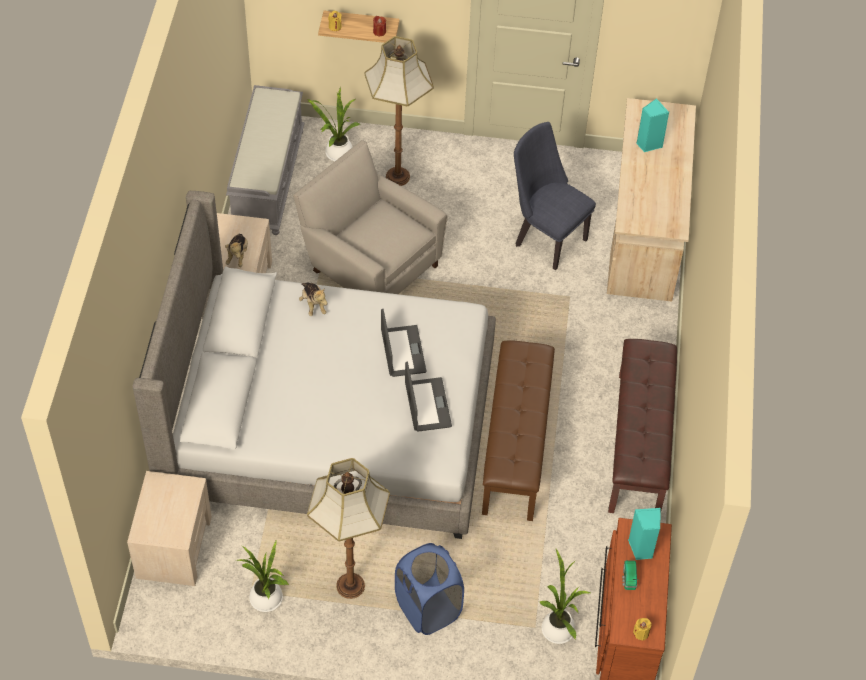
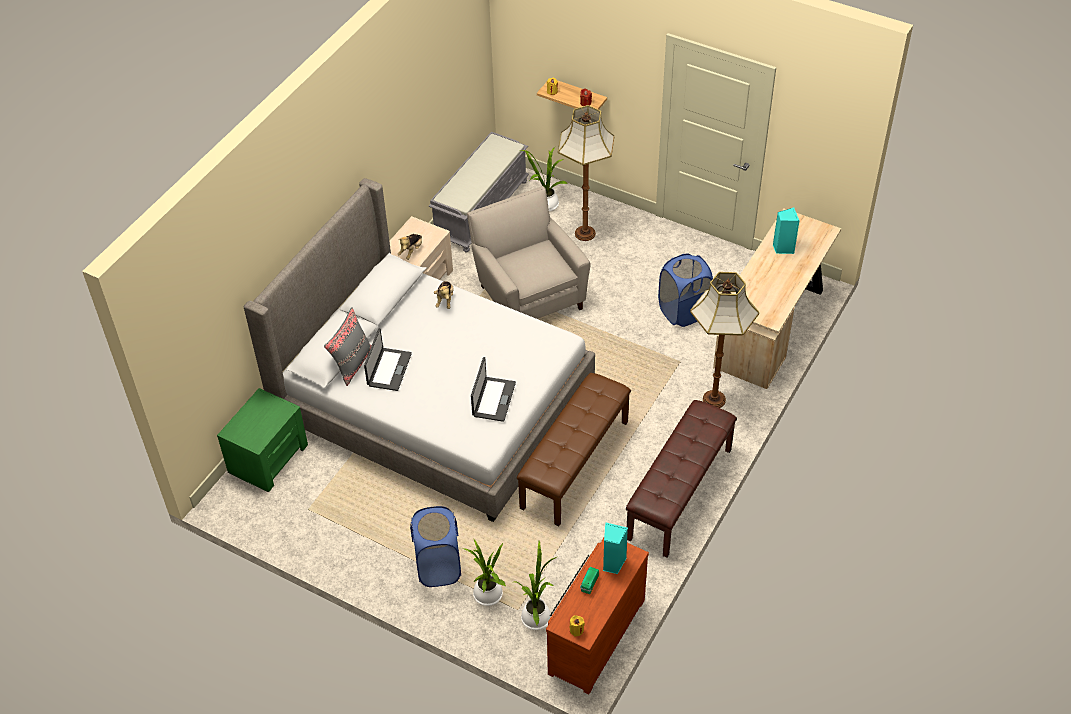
camera: 25 degrees right, 5 degrees down
beige nightstand [127,471,212,586] -> green nightstand [217,388,308,492]
potted plant [236,539,289,612] -> potted plant moved to [462,540,506,606]
floor lamp [307,458,390,599] -> floor lamp moved to [690,272,759,408]
laptop [381,309,426,377] -> laptop moved to [364,328,412,391]
blue chair [514,122,596,270] -> blue laundry basket [658,254,713,327]
none -> grey pillow [324,308,372,386]

